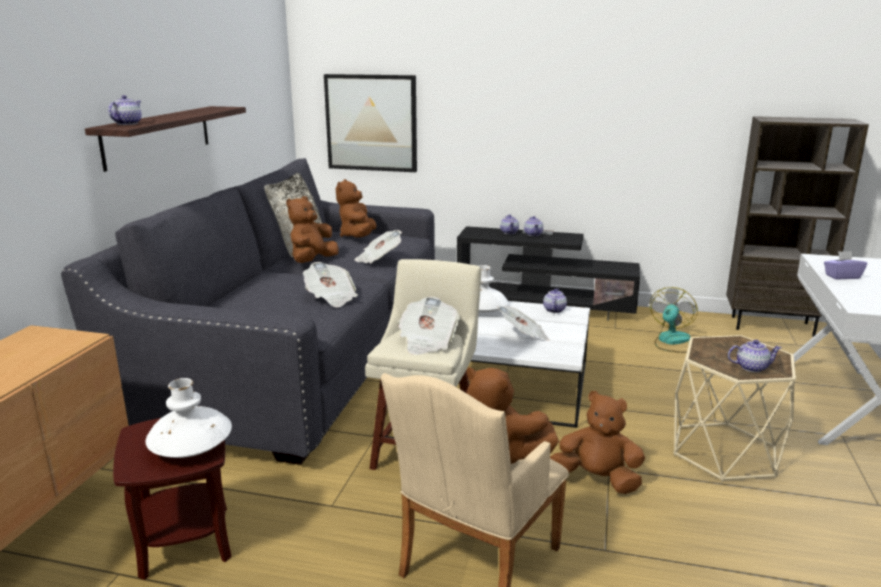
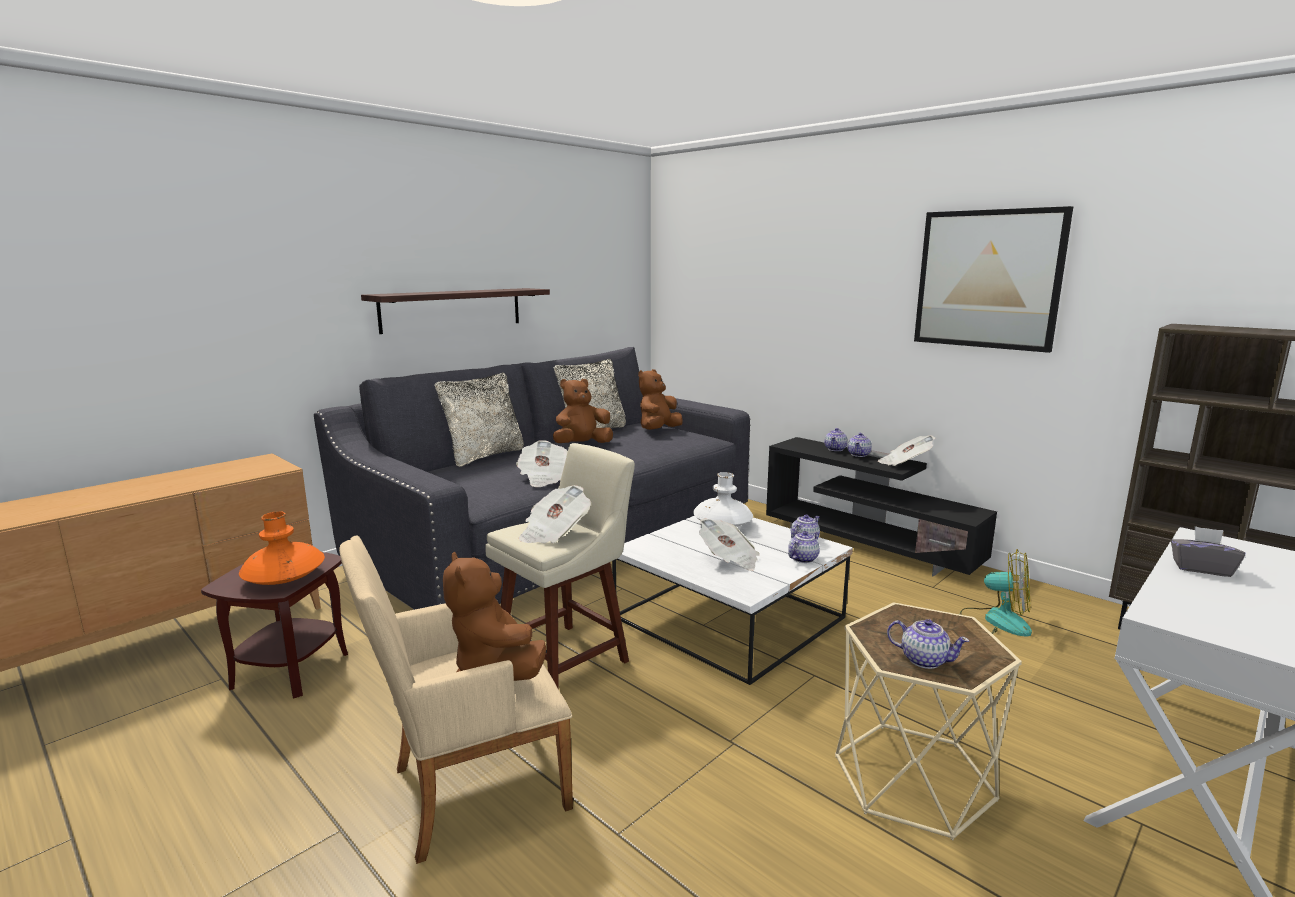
camera: 30 degrees right, 5 degrees down
teapot [108,95,141,125] -> teapot moved to [788,531,820,563]
white vase [146,378,232,458] -> orange vase [239,511,325,585]
picture [324,74,417,172] -> picture moved to [914,206,1073,353]
newspaper [355,230,402,264] -> newspaper moved to [878,436,936,466]
brown plush toy [550,391,645,494] -> none
fan [650,287,698,353] -> fan turned 60 degrees clockwise [960,549,1032,637]
purple tissue box [824,251,867,279] -> grey tissue box [1171,526,1245,577]
none -> beige pillow [435,372,524,467]

